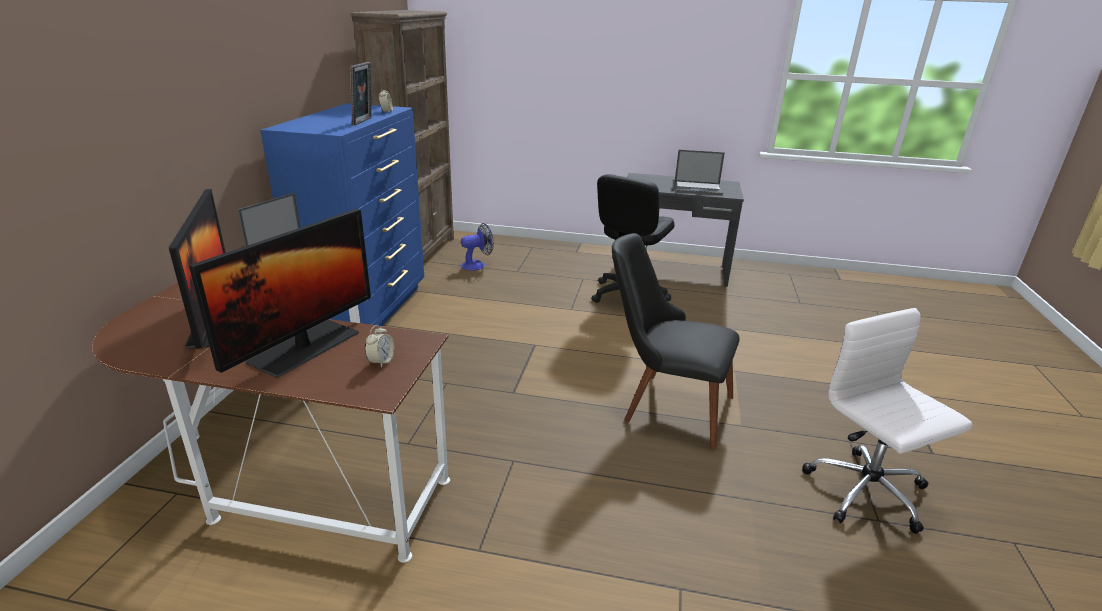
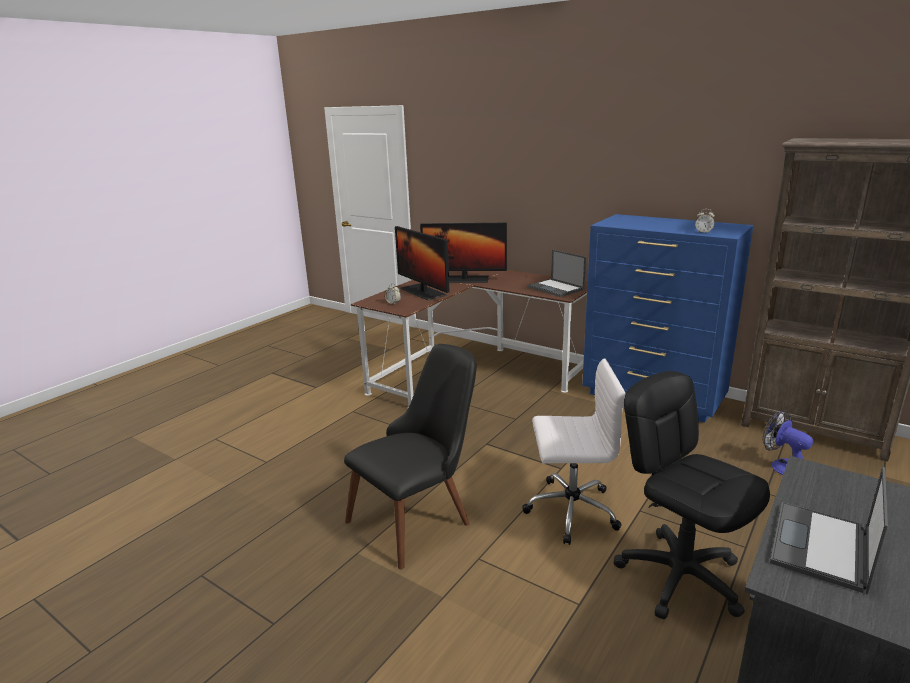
camera: 115 degrees right, 5 degrees down
picture frame [350,62,372,125] -> none
fan [461,223,494,271] -> fan turned 150 degrees clockwise [763,410,813,475]
white office chair [802,308,972,534] -> white office chair moved to [522,359,626,545]

